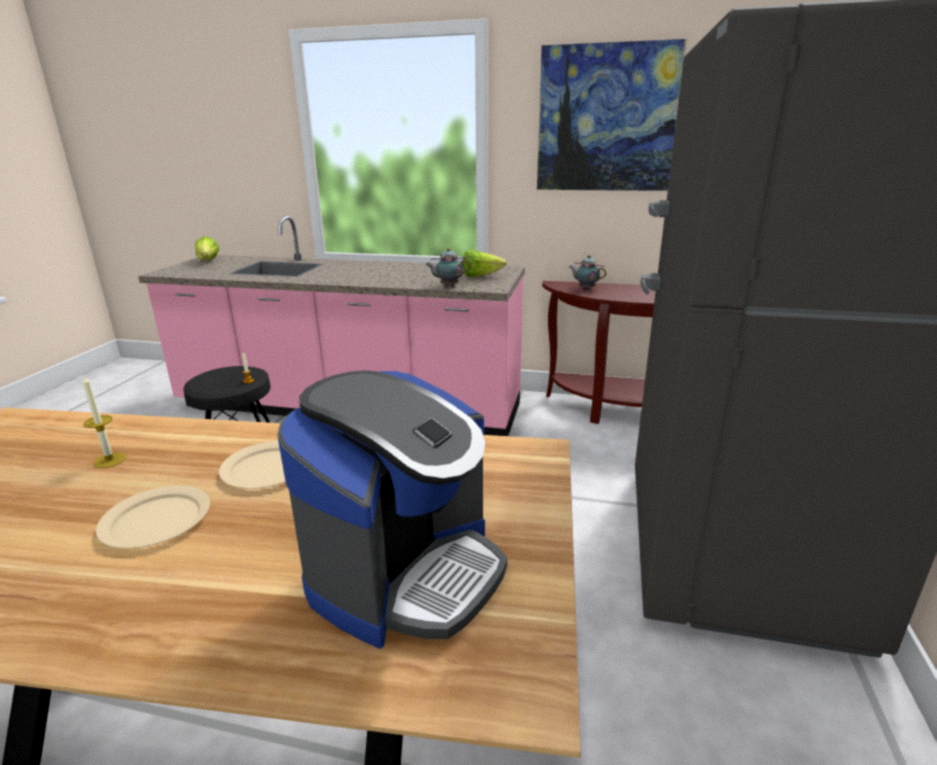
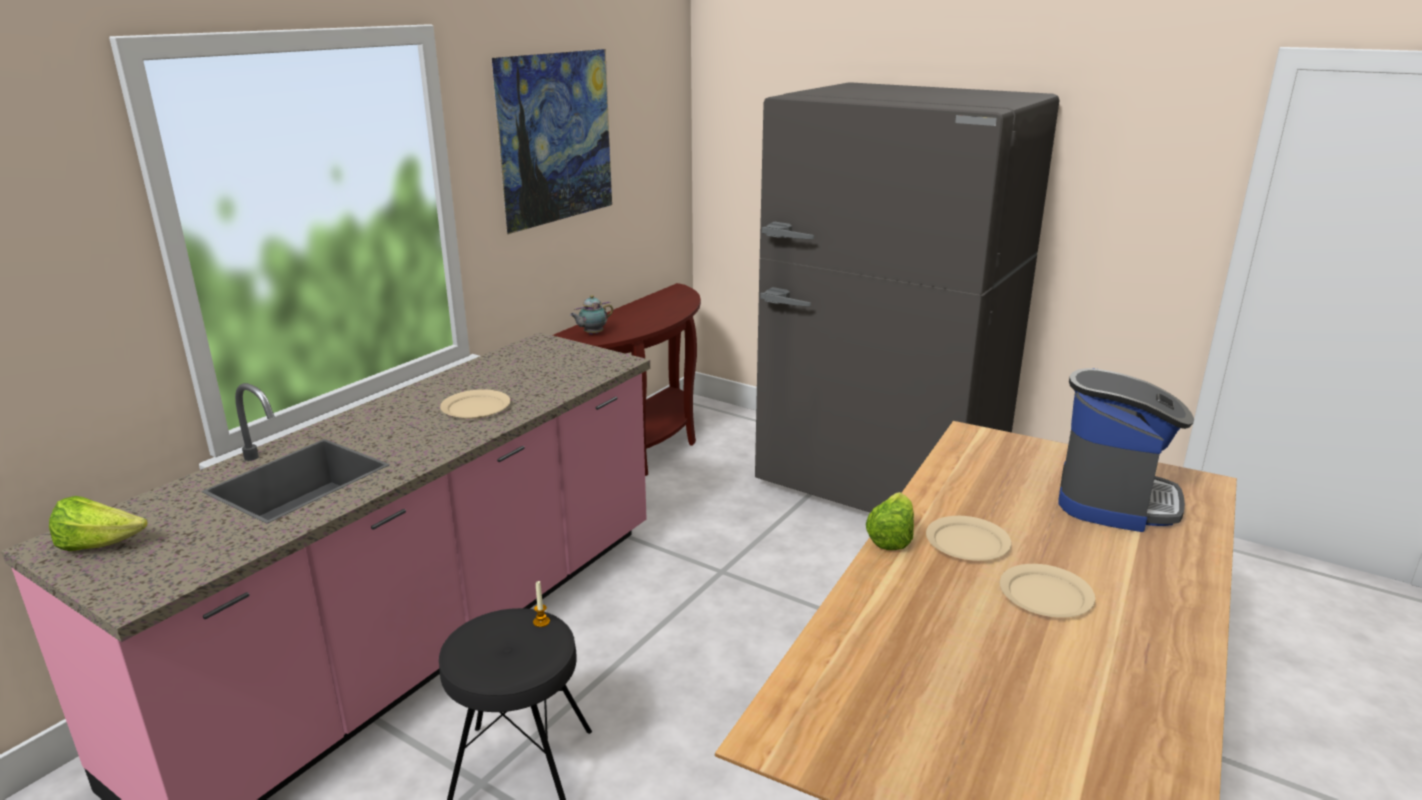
camera: 70 degrees left, 0 degrees up
candle [82,374,126,468] -> none
coffee machine [277,370,507,648] -> coffee machine turned 60 degrees clockwise [1059,368,1194,532]
teapot [425,248,471,286] -> none
lettuce [463,250,507,277] -> lettuce moved to [866,492,914,550]
none -> beige plate [440,390,511,419]

